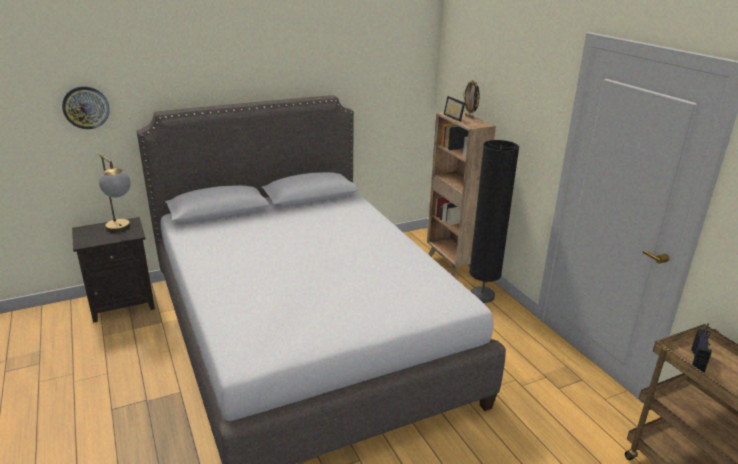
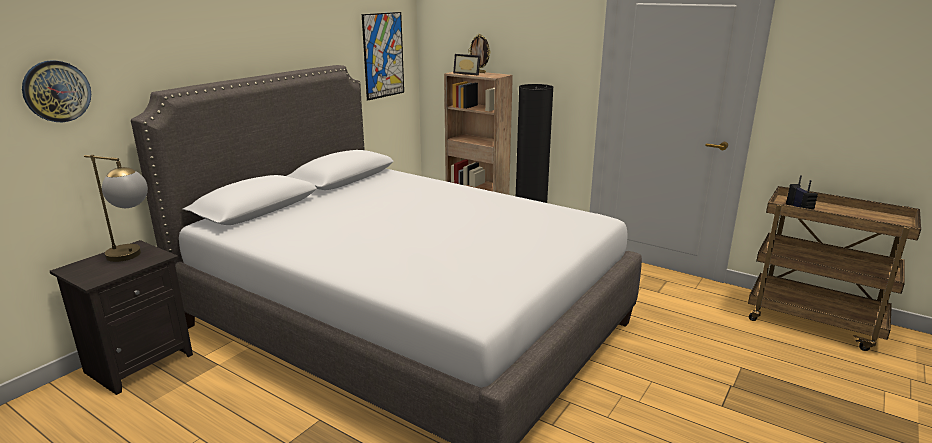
camera: 30 degrees left, 5 degrees down
none -> picture [362,12,404,100]

